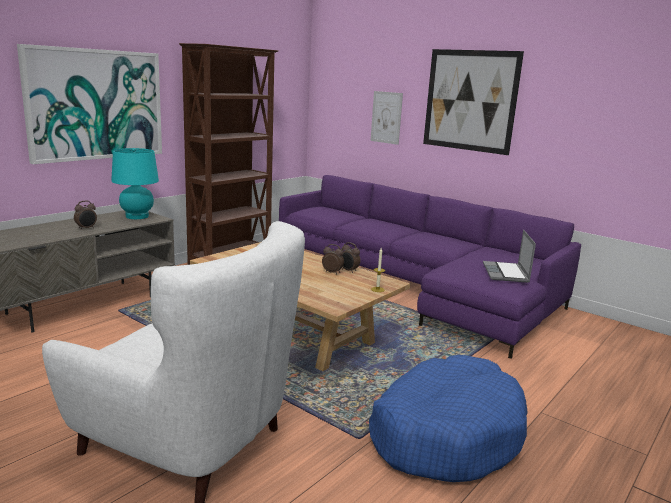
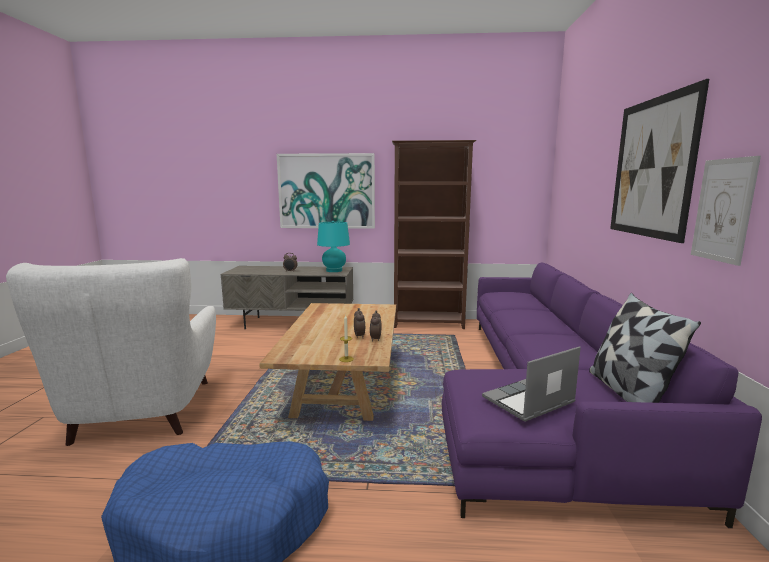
camera: 55 degrees right, 5 degrees down
picture [371,91,403,145] -> picture moved to [691,156,761,266]
none -> pillow [589,293,701,403]

